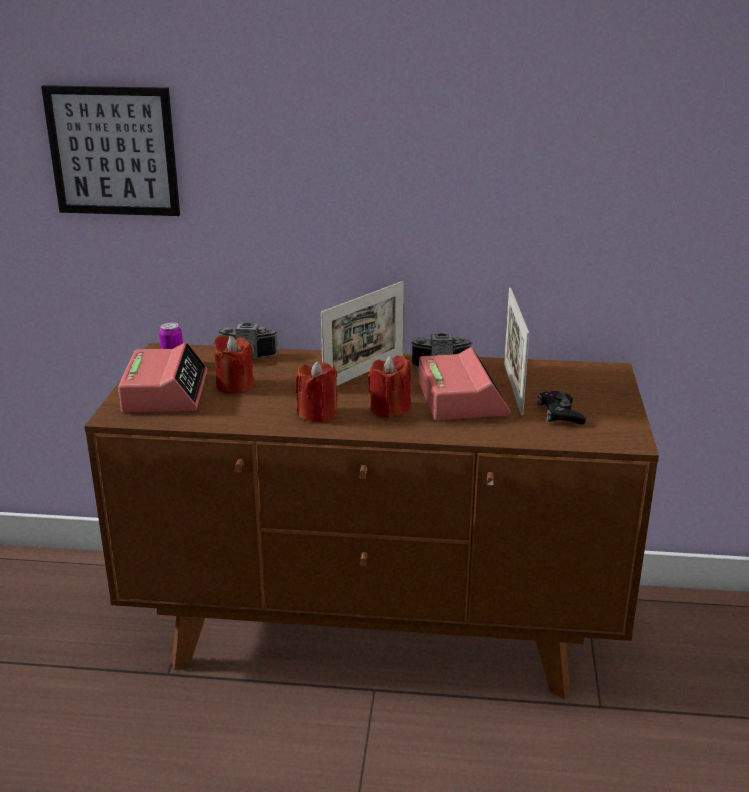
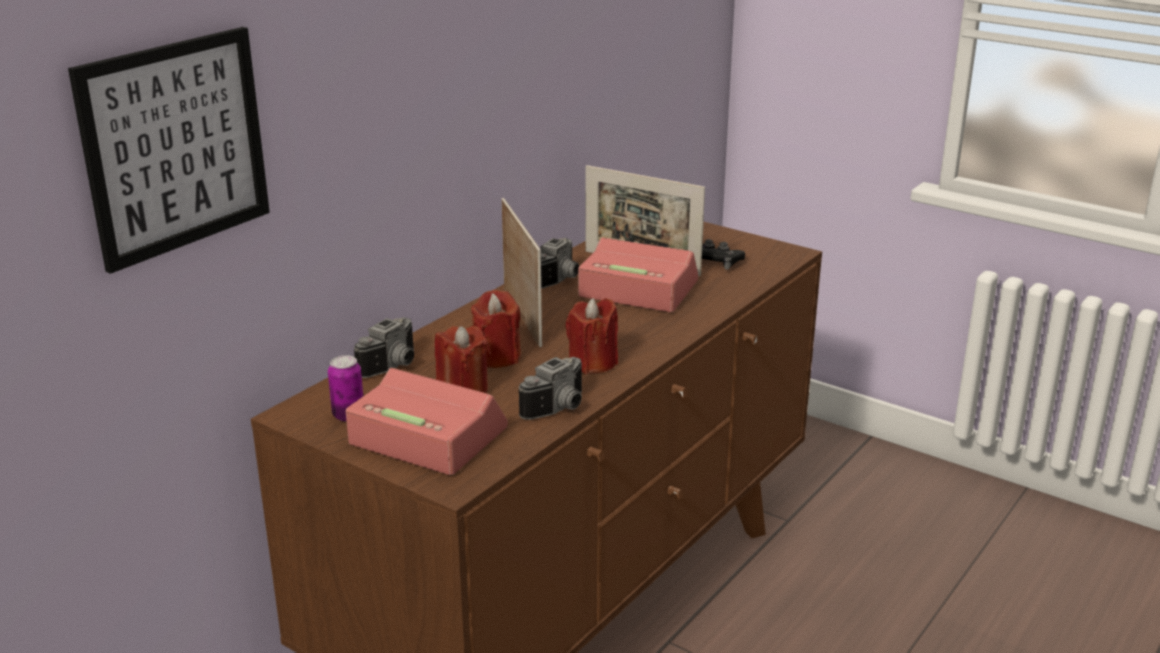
camera: 60 degrees left, 0 degrees up
red candle [367,355,411,418] -> red candle moved to [471,290,521,368]
none -> camera [519,357,582,420]

